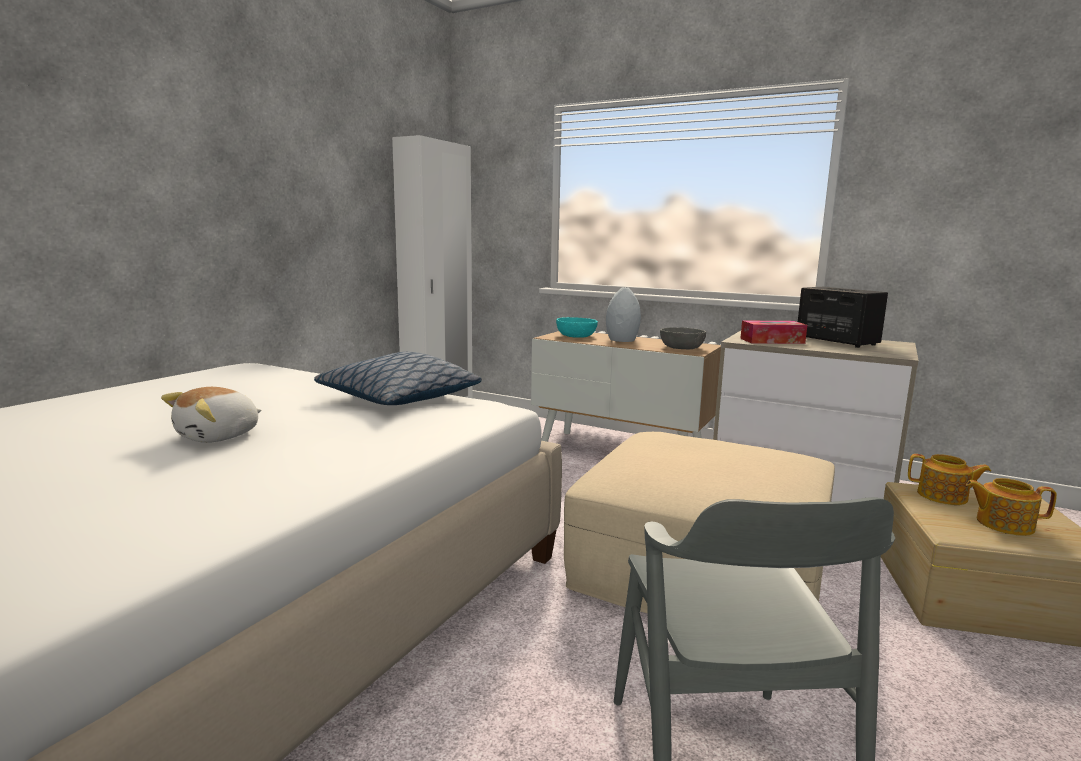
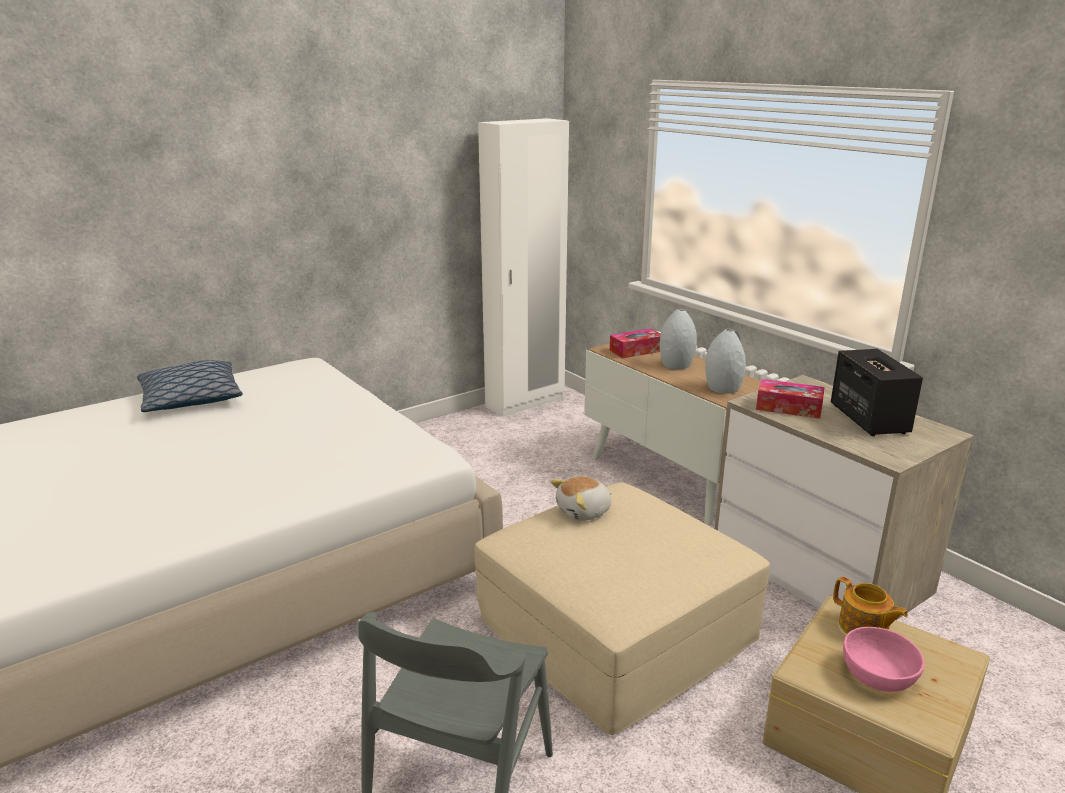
camera: 25 degrees right, 10 degrees up
plush toy [161,387,262,443] -> plush toy moved to [550,476,612,521]
pillow [314,352,482,405] -> pillow moved to [137,360,243,412]
turquoise bowl [556,317,598,338] -> tissue box [610,329,661,358]
grey bowl [660,327,706,349] -> grey vase [705,329,746,394]
teapot [966,478,1057,536] -> pink bowl [843,627,925,692]

